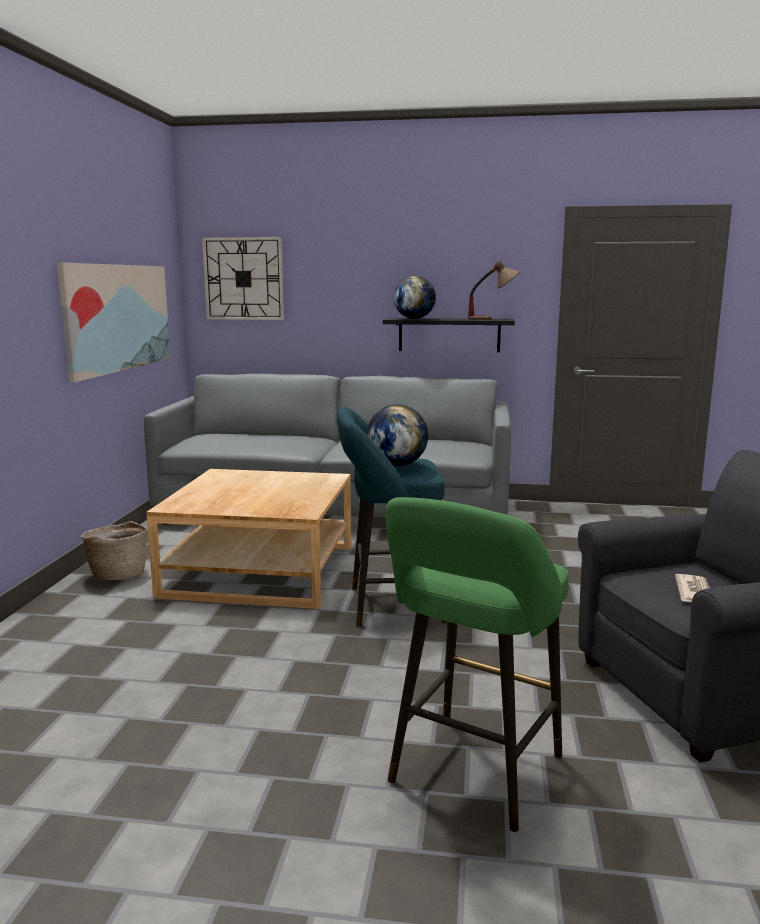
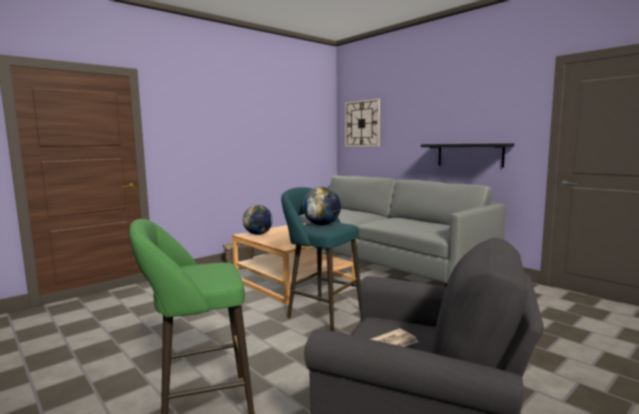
camera: 40 degrees right, 5 degrees down
picture [57,263,171,383] -> none
globe [394,276,436,319] -> globe moved to [243,205,273,235]
table lamp [467,261,520,320] -> none

